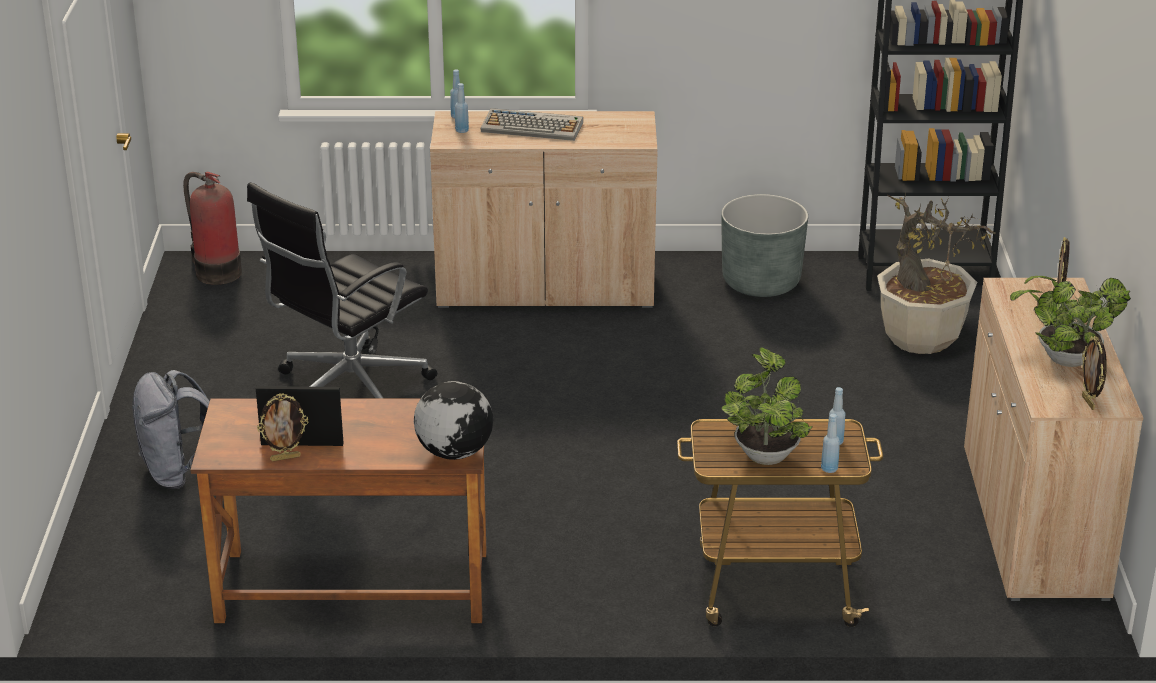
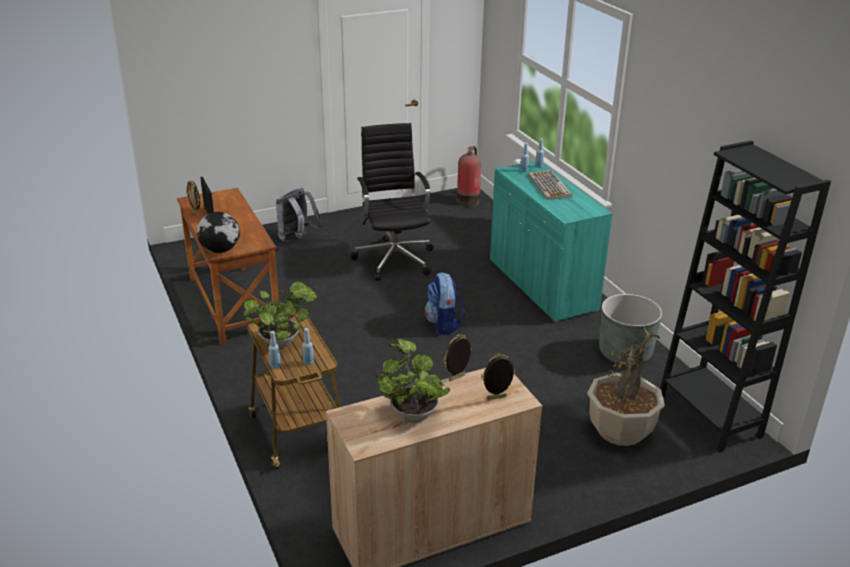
camera: 65 degrees right, 0 degrees up
black office chair [247,182,437,399] -> black office chair turned 60 degrees clockwise [350,123,434,281]
beige cabinet [430,111,657,308] -> turquoise cabinet [490,161,613,323]
picture frame [1082,336,1107,410] -> picture frame moved to [443,334,472,382]
none -> backpack [425,272,465,335]

